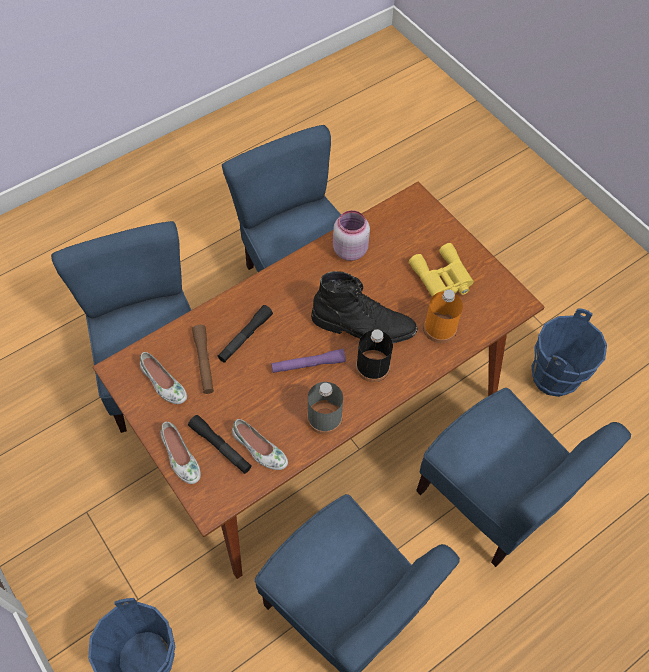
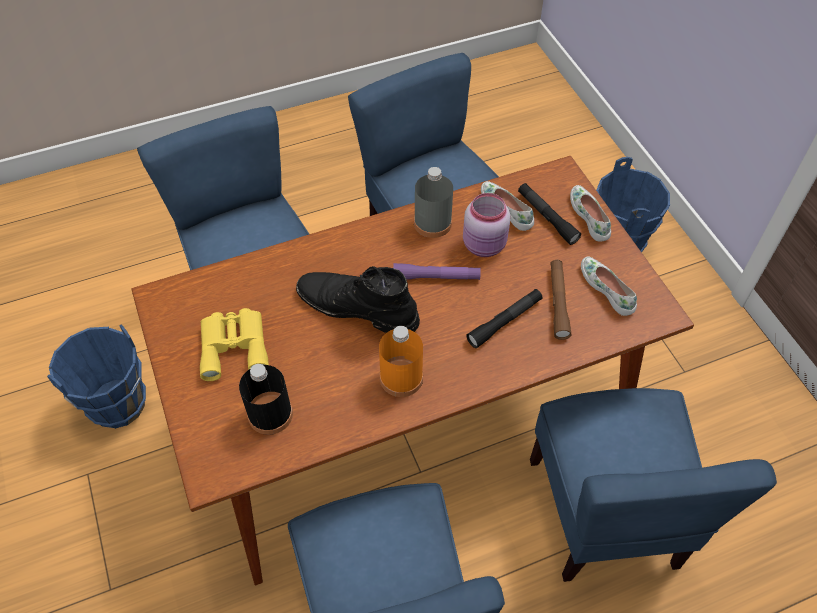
camera: 165 degrees left, 5 degrees down
pink jar [333,210,370,261] -> pink jar moved to [463,193,510,257]
black bottle [356,329,393,382] -> black bottle moved to [239,364,293,435]
orange bottle [424,290,463,343] -> orange bottle moved to [379,326,423,397]

